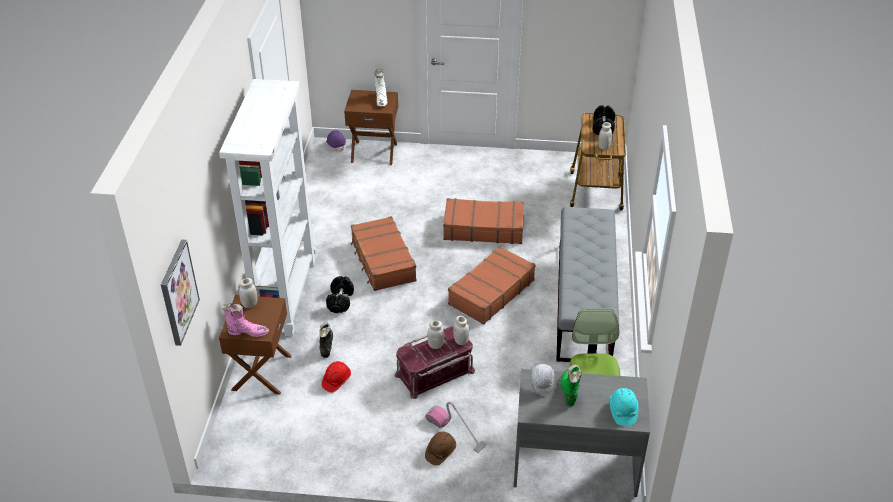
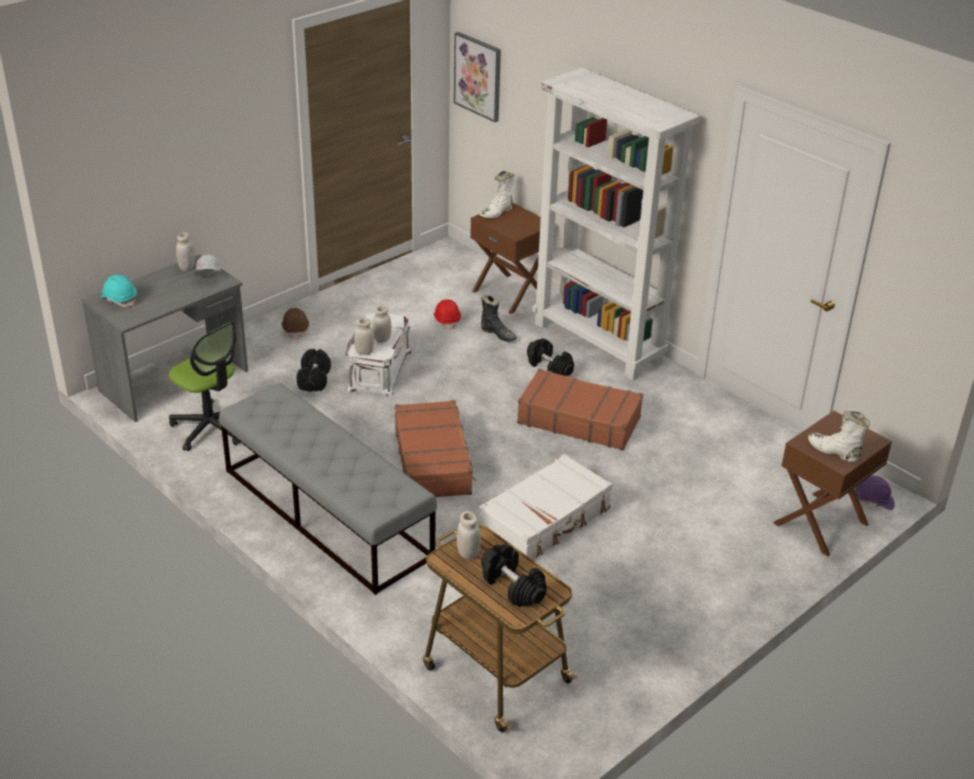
camera: 130 degrees right, 5 degrees down
pink boot [222,304,269,337] -> white boot [479,171,514,218]
white jar [239,278,258,308] -> white jar moved to [176,232,195,271]
red storage box [395,326,475,399] -> white storage box [345,313,412,397]
vacuum cleaner [425,402,487,453] -> none
brown suitcase [443,198,524,244] -> white suitcase [479,454,612,559]
green boot [560,364,582,406] -> none
none -> black dumbbell [296,349,331,392]

